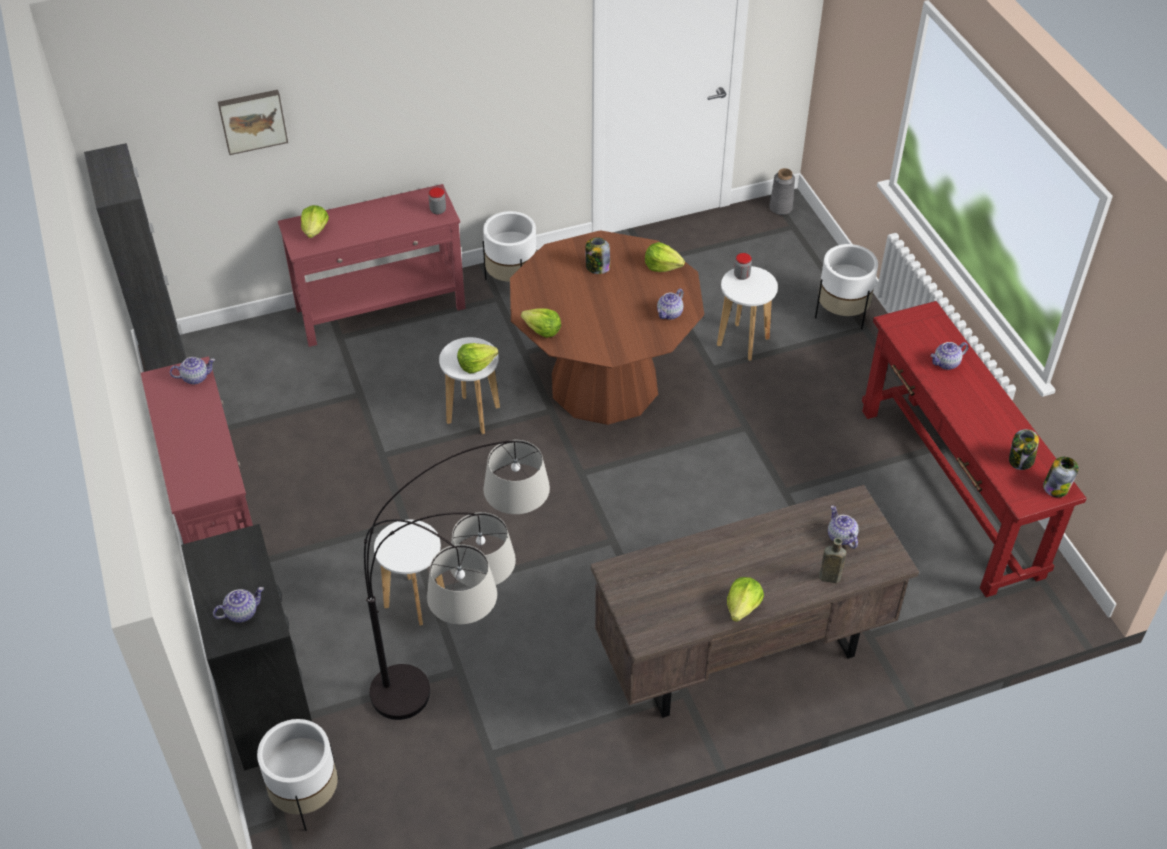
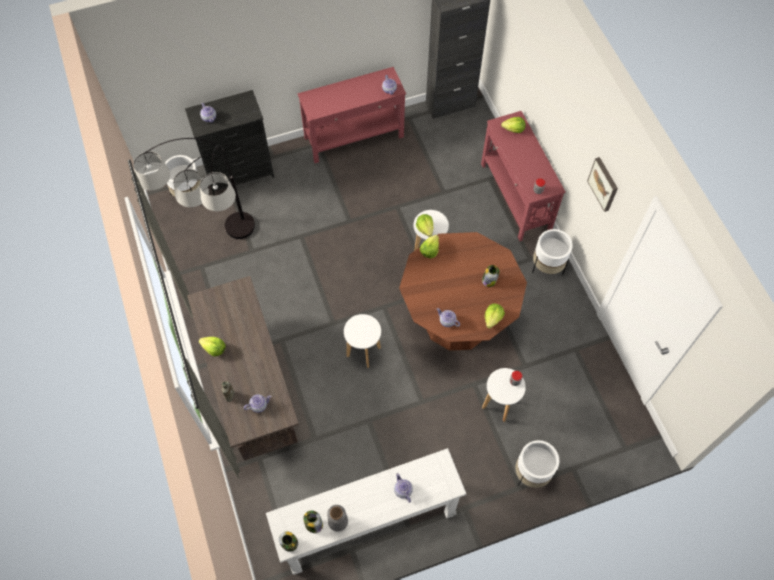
camera: 90 degrees right, 15 degrees up
picture [218,90,288,155] -> picture moved to [587,157,618,212]
white stool [374,520,445,626] -> white stool moved to [344,314,381,368]
grey vase [769,168,795,215] -> grey vase moved to [327,505,348,532]
red console table [862,301,1087,597] -> white console table [266,448,466,575]

